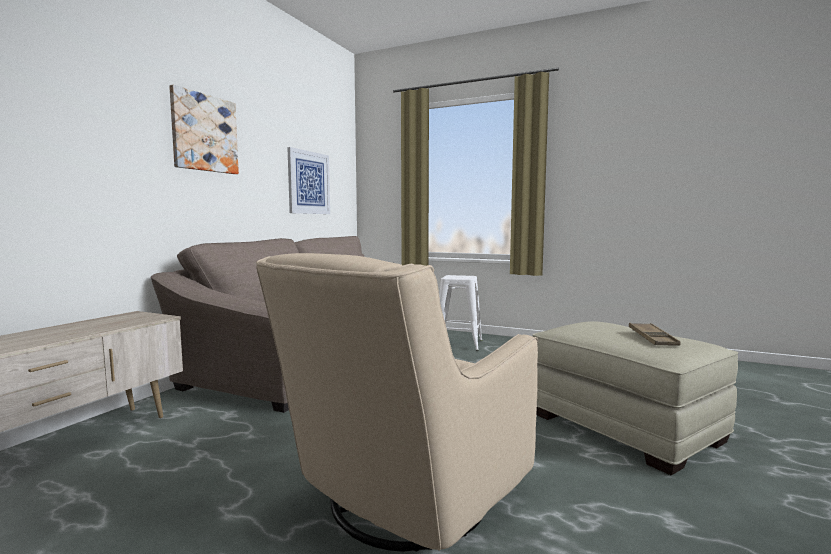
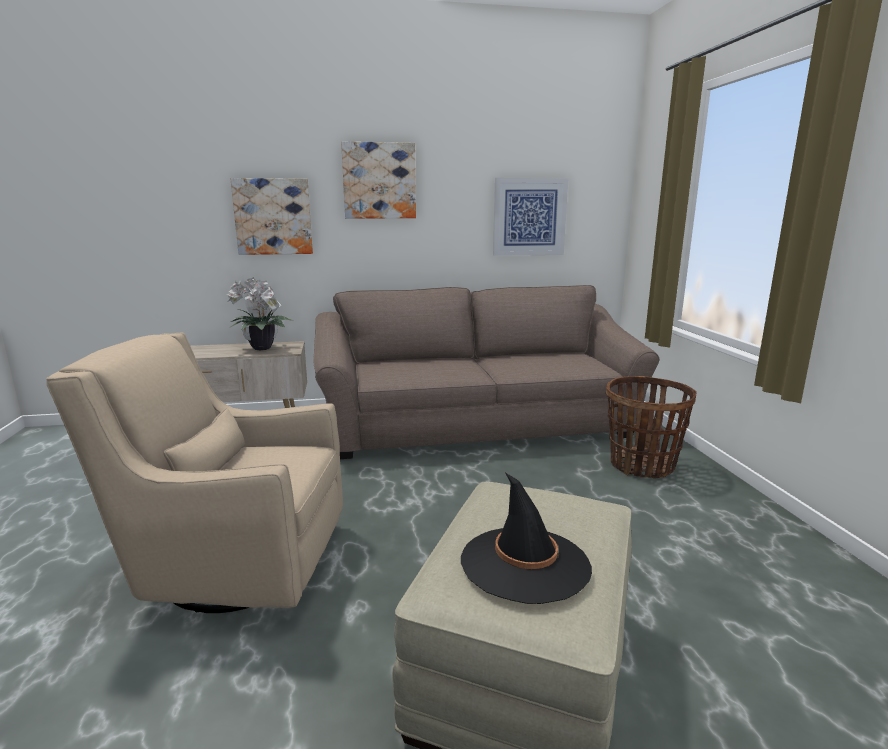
camera: 55 degrees right, 10 degrees up
white stool [439,275,482,351] -> basket [606,376,697,478]
brown tray [629,323,681,346] -> black hat [461,472,592,604]
none -> potted plant [227,277,294,350]
none -> picture [230,178,313,255]

